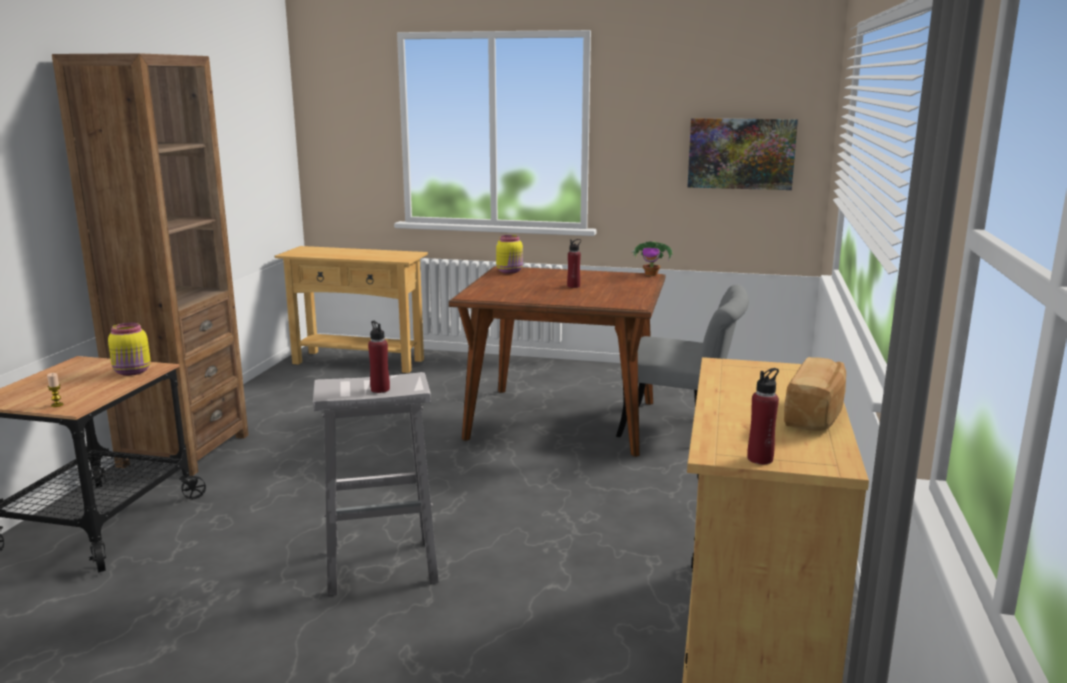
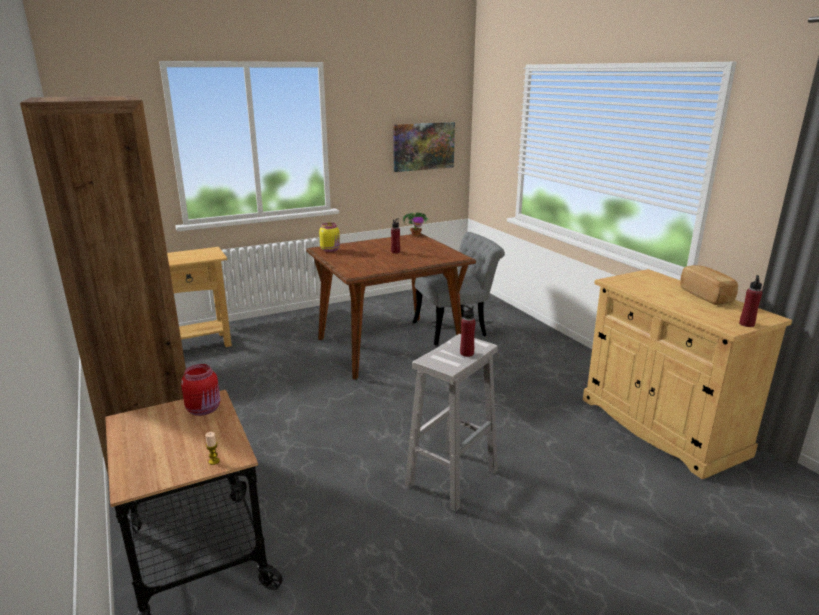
camera: 40 degrees left, 5 degrees up
yellow jar [108,323,151,376] -> red jar [181,364,220,416]

